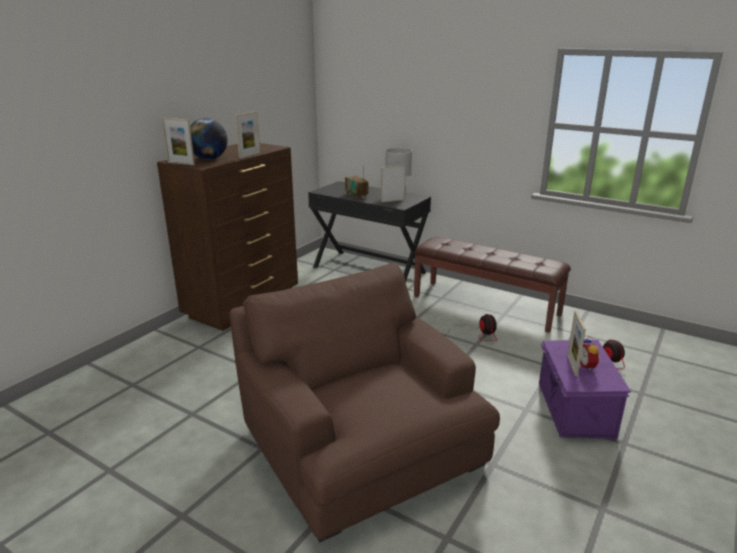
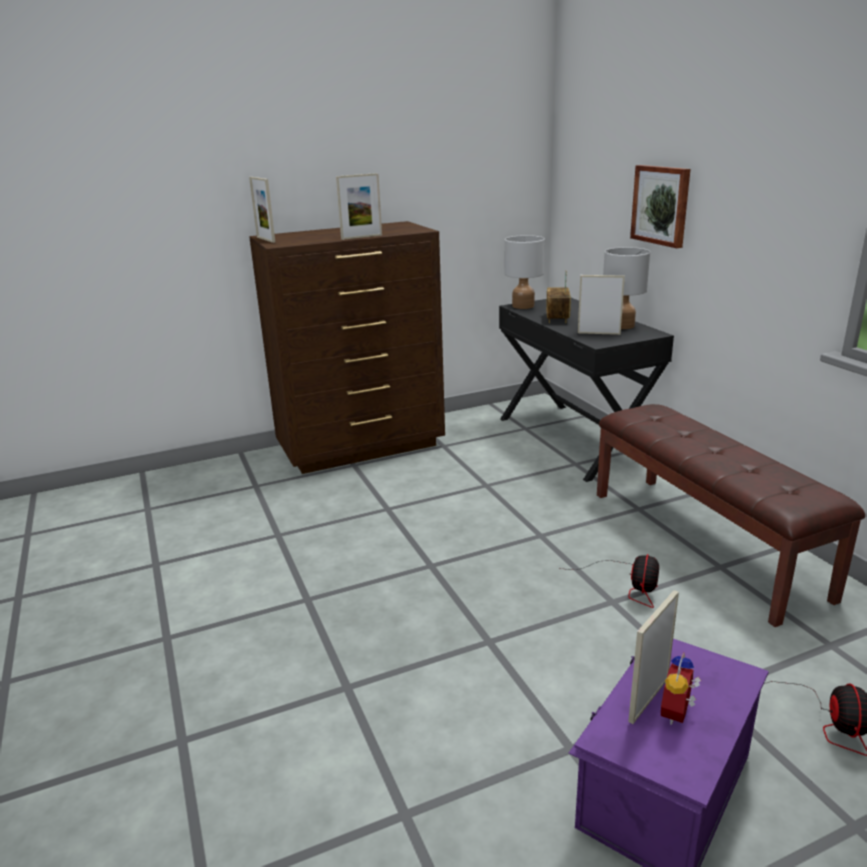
camera: 35 degrees right, 0 degrees up
globe [190,118,228,160] -> none
brown armchair [230,263,500,542] -> none
none -> grey table lamp [505,235,544,309]
none -> picture [630,165,691,248]

